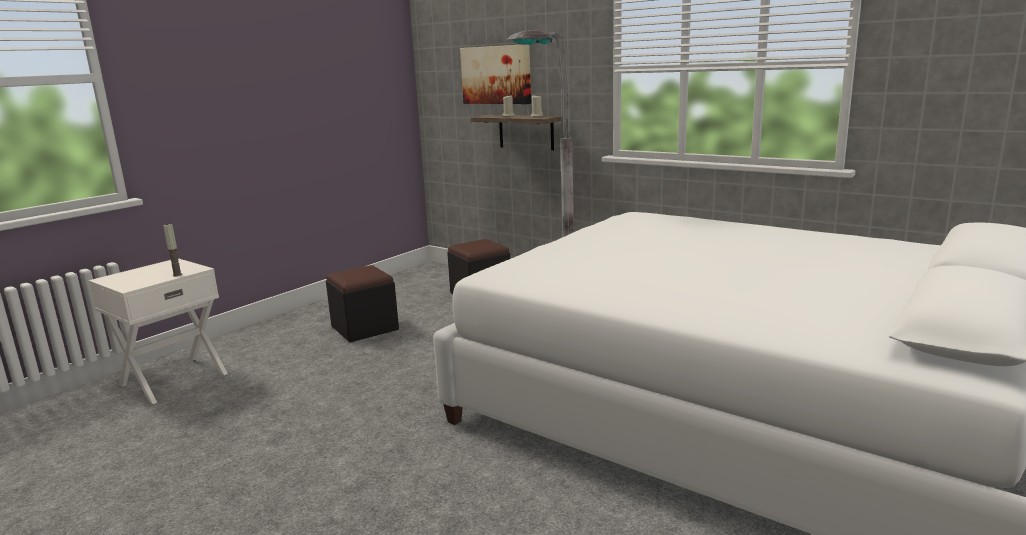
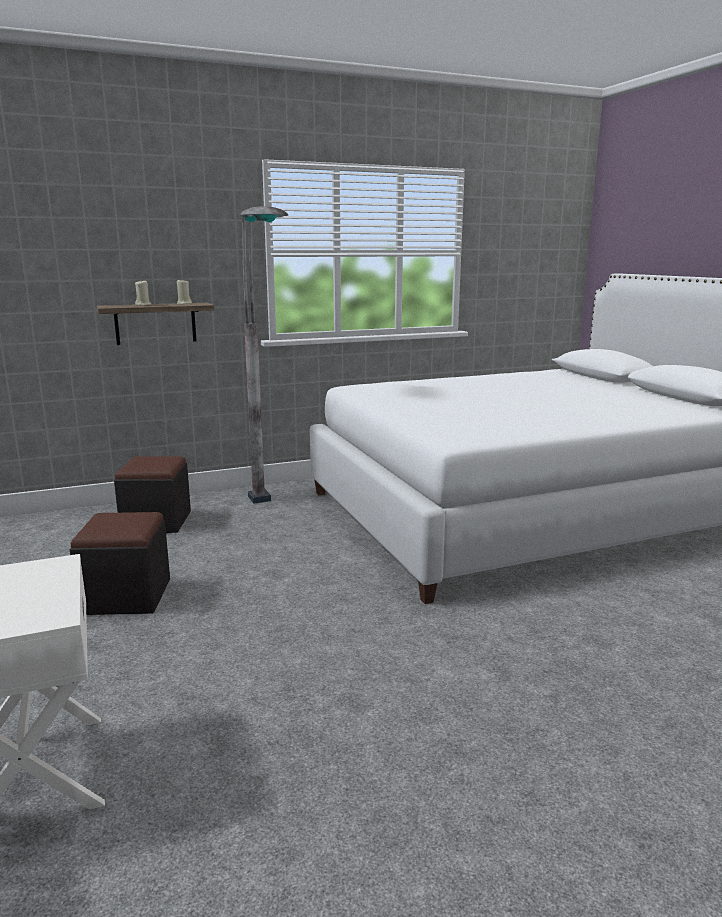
camera: 60 degrees left, 0 degrees up
candle [163,224,182,276] -> none
picture [460,44,531,104] -> none

